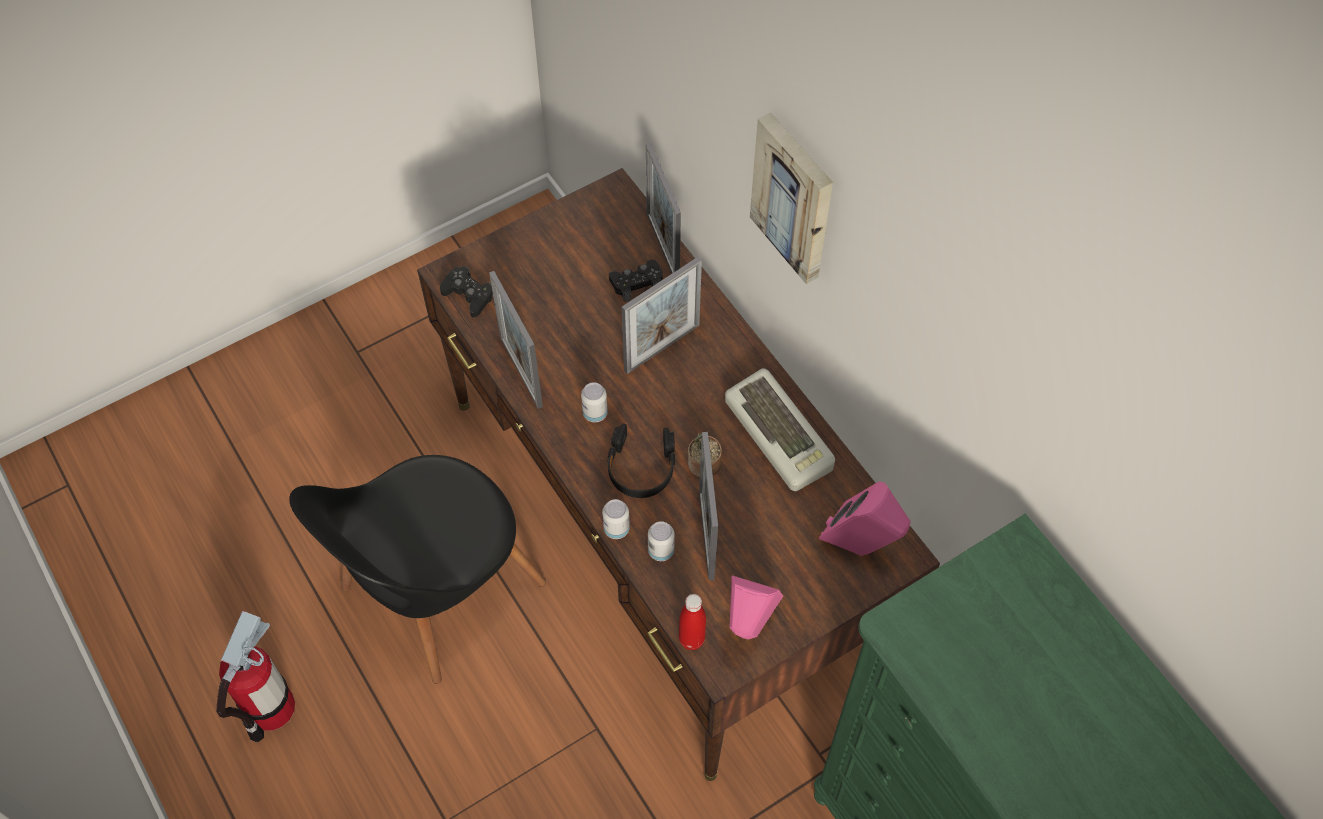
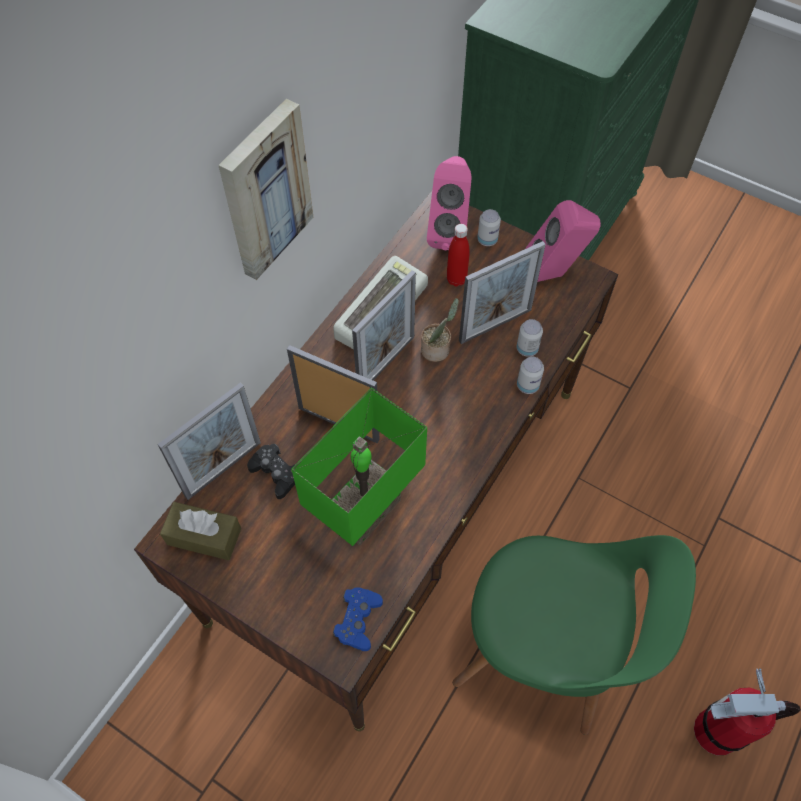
camera: 115 degrees left, 0 degrees up
black chair [289,455,546,684] -> green chair [453,535,696,735]
black game controller [440,266,493,318] -> blue game controller [333,587,383,651]
picture frame [489,271,543,409] -> picture frame moved to [352,271,416,380]
can [581,382,608,422] -> can moved to [477,209,501,246]
black headphones [607,424,675,498] -> none
red bottle [679,594,706,650] -> red bottle moved to [447,224,470,286]
none -> brown tissue box [160,502,241,560]
none -> green table lamp [291,387,427,546]

